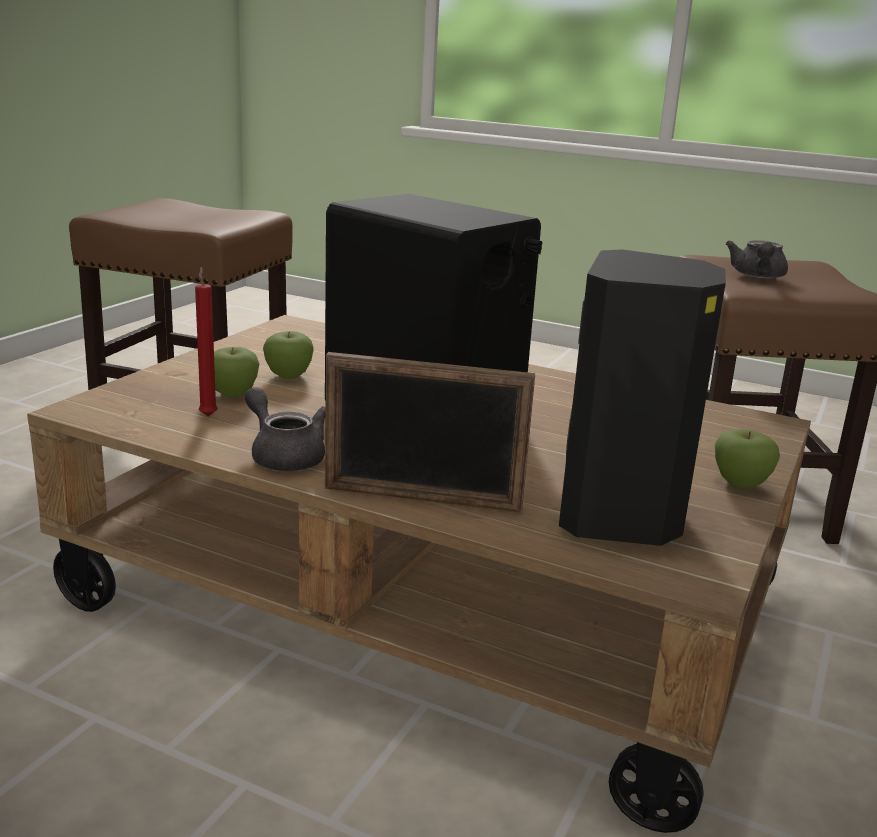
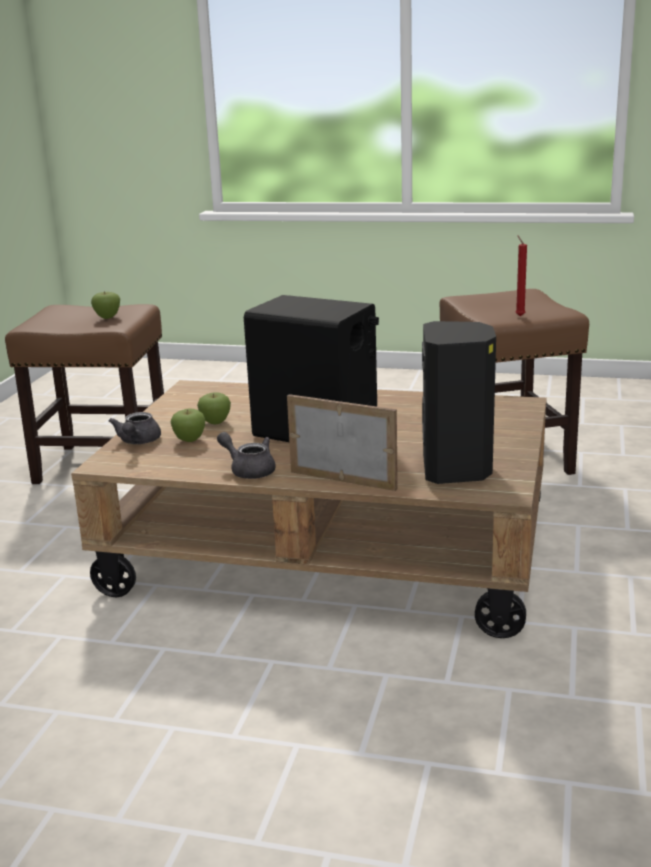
camera: 10 degrees left, 0 degrees up
red candle [195,267,218,416] -> red candle moved to [516,235,527,316]
picture frame [325,352,535,513] -> picture frame turned 150 degrees counterclockwise [287,394,398,491]
apple [715,429,780,489] -> apple moved to [91,291,120,319]
grey teapot [726,240,788,278] -> grey teapot moved to [109,412,161,444]

